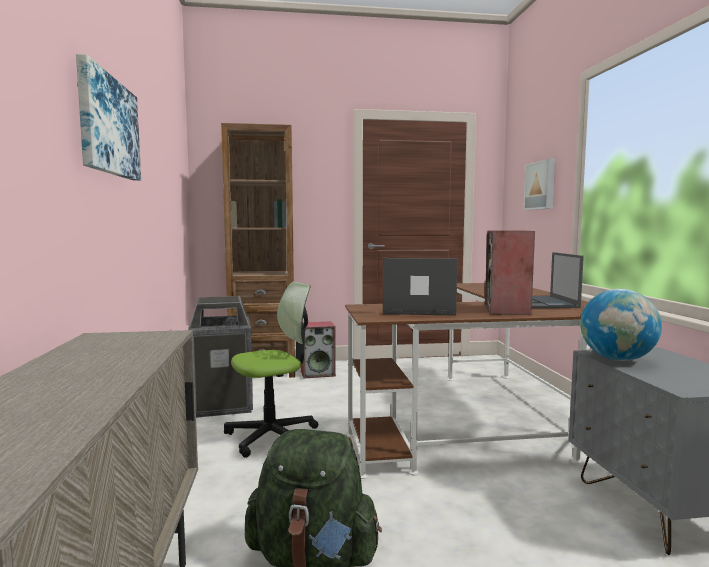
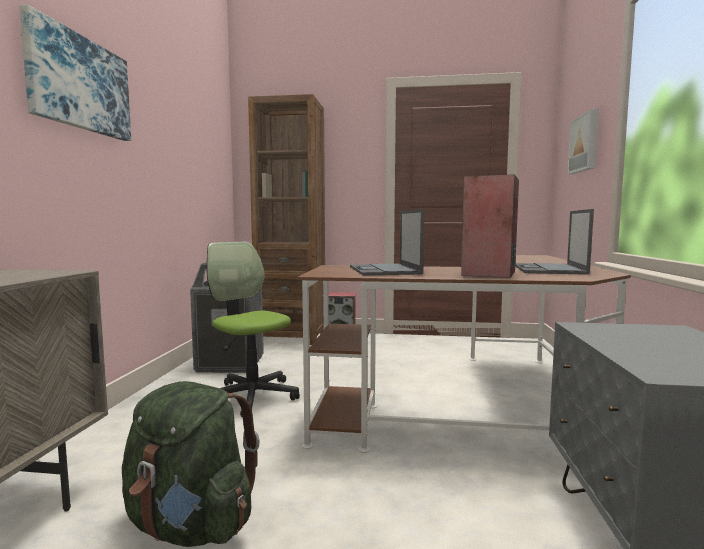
camera: 15 degrees right, 0 degrees up
office chair [224,281,318,458] -> office chair turned 120 degrees counterclockwise [206,242,300,418]
laptop [383,258,458,316] -> laptop turned 120 degrees counterclockwise [350,209,424,276]
globe [580,289,662,361] -> none

